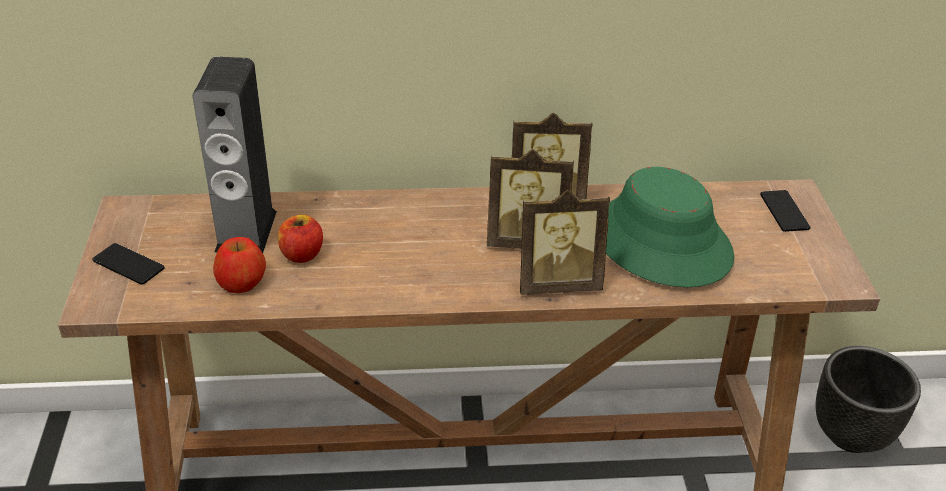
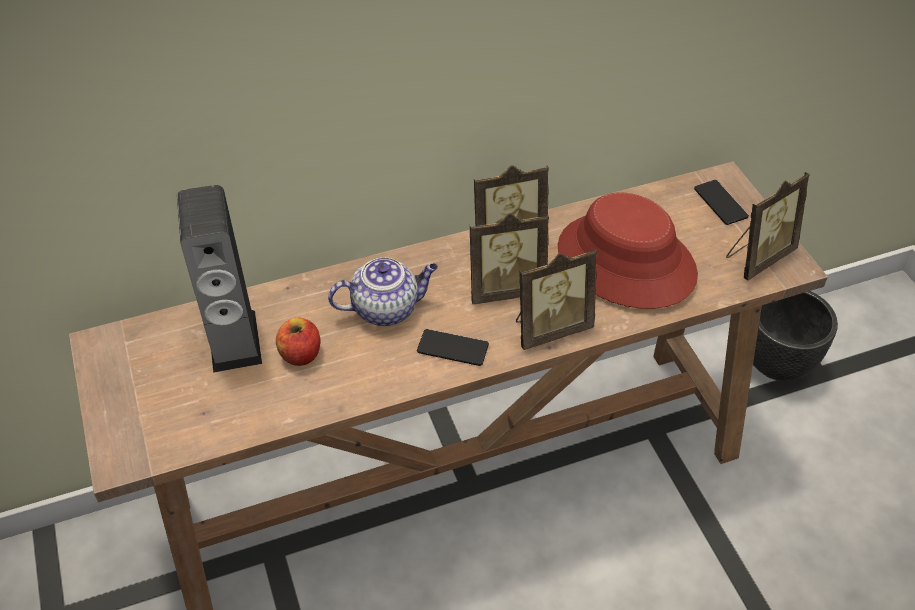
camera: 15 degrees left, 10 degrees up
phone [93,243,165,285] -> phone moved to [417,329,489,366]
apple [213,237,266,293] -> none
green hat [606,167,734,287] -> red hat [558,192,698,309]
none -> teapot [328,257,438,326]
none -> picture frame [726,172,810,280]

